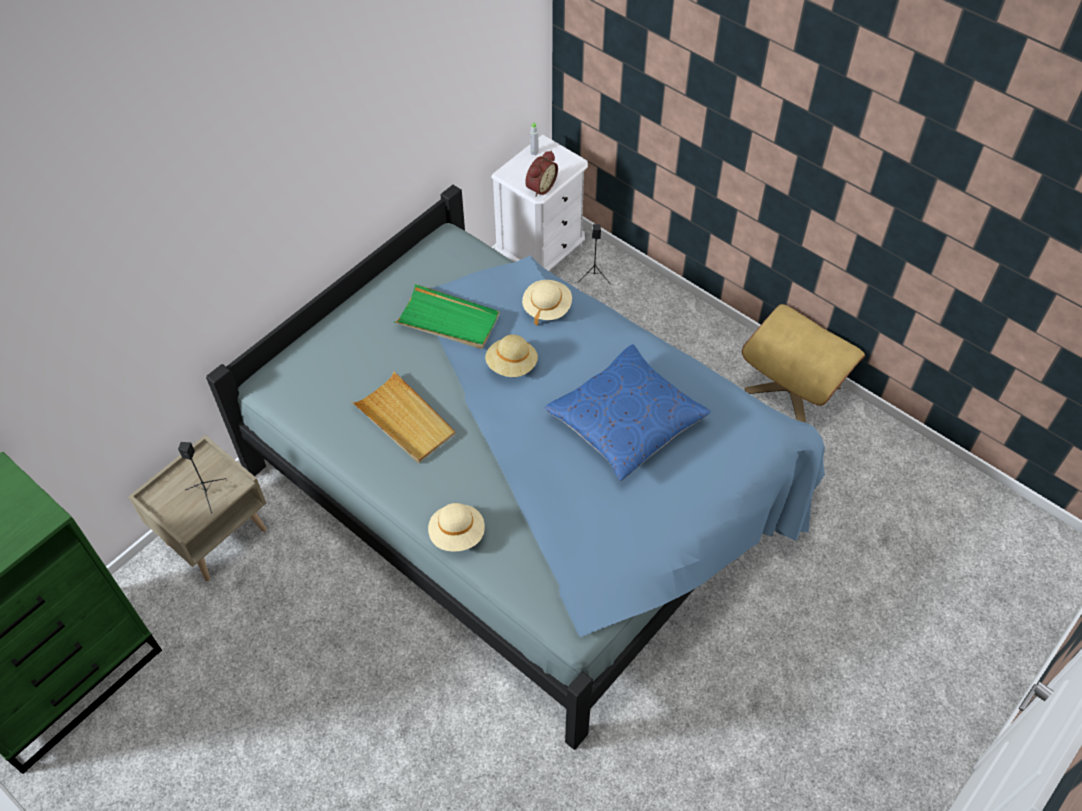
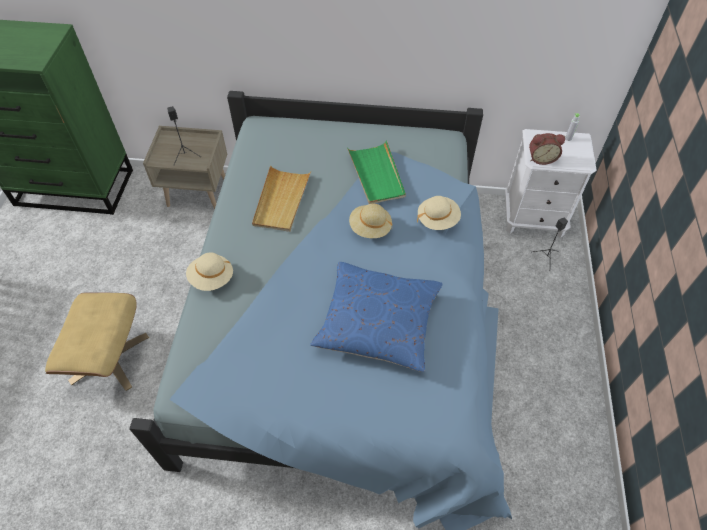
camera: 55 degrees right, 0 degrees up
beige ottoman [742,304,865,423] -> beige ottoman moved to [45,293,149,391]

